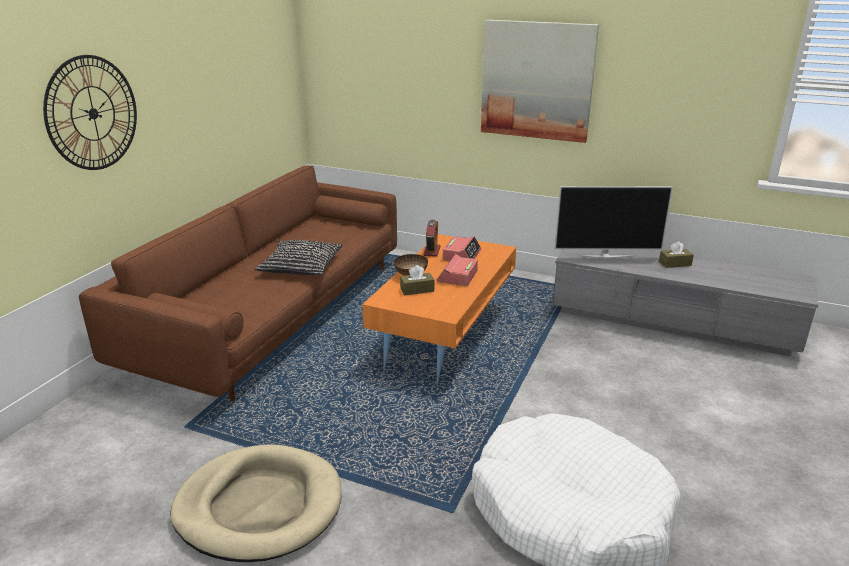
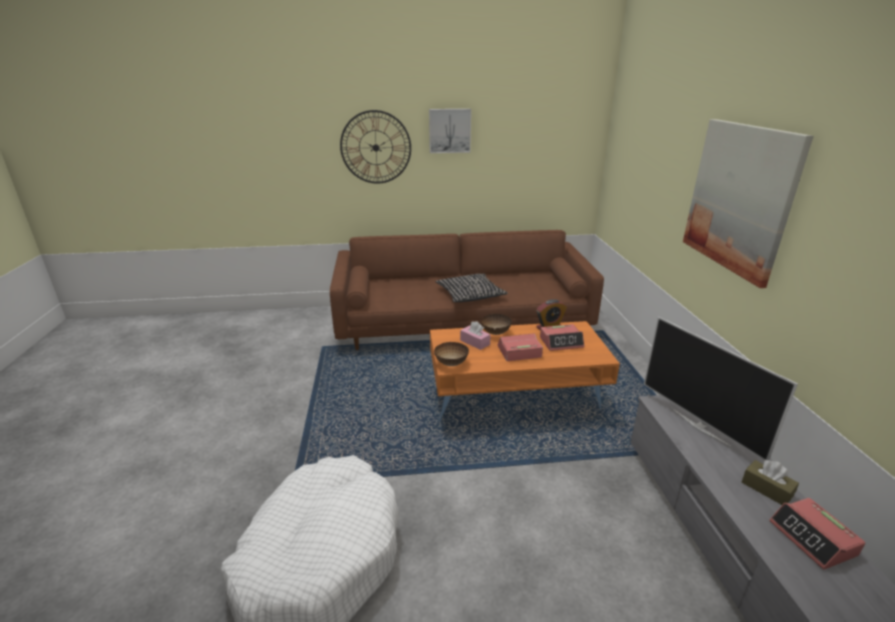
camera: 60 degrees right, 0 degrees up
beige dog bed [170,444,342,562] -> none
brown tissue box [400,265,434,295] -> pink tissue box [460,321,491,350]
none -> picture [429,109,471,153]
none -> bowl [434,342,469,366]
none -> alarm clock [769,498,865,570]

